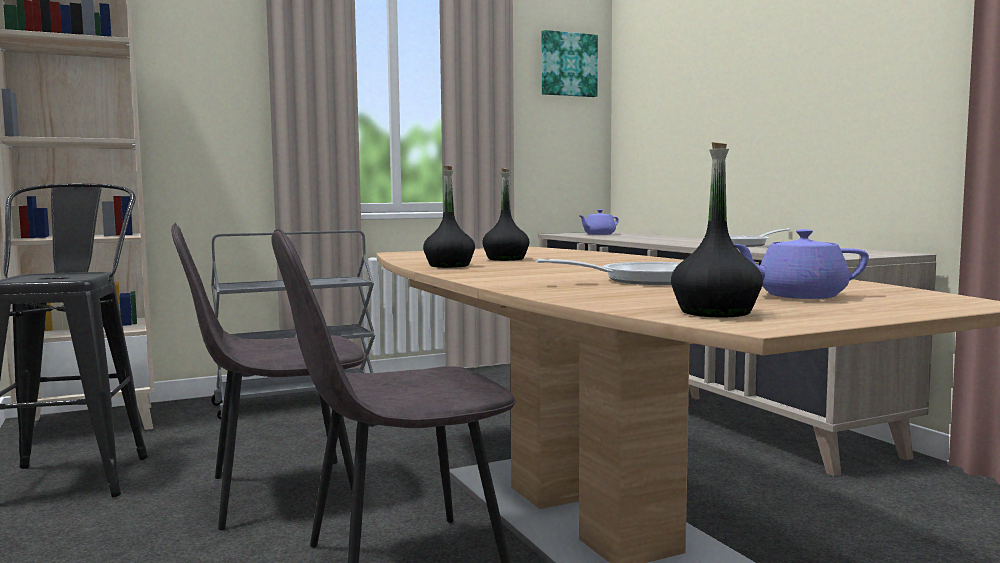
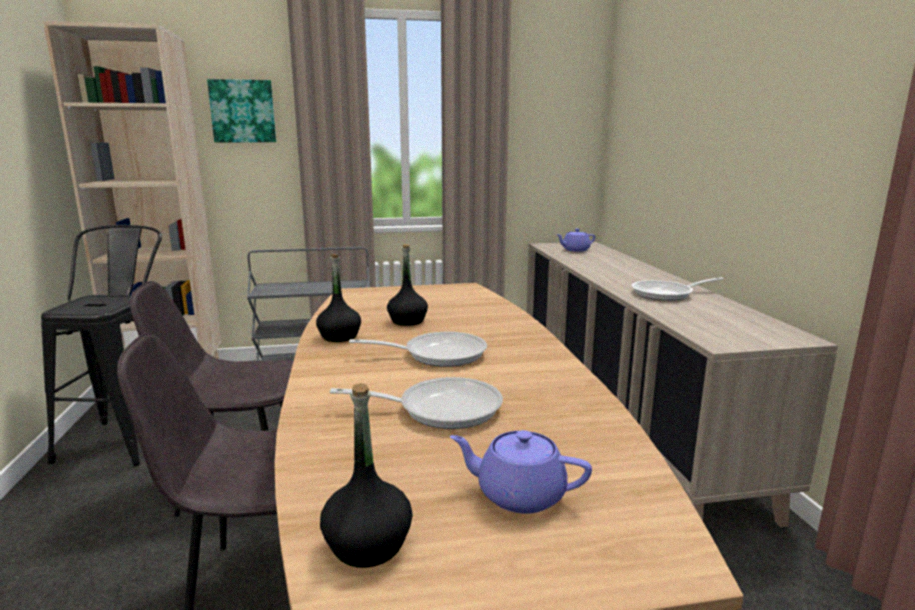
camera: 15 degrees right, 10 degrees up
picture [542,30,598,97] -> picture moved to [207,79,276,142]
none -> frying pan [349,332,487,367]

